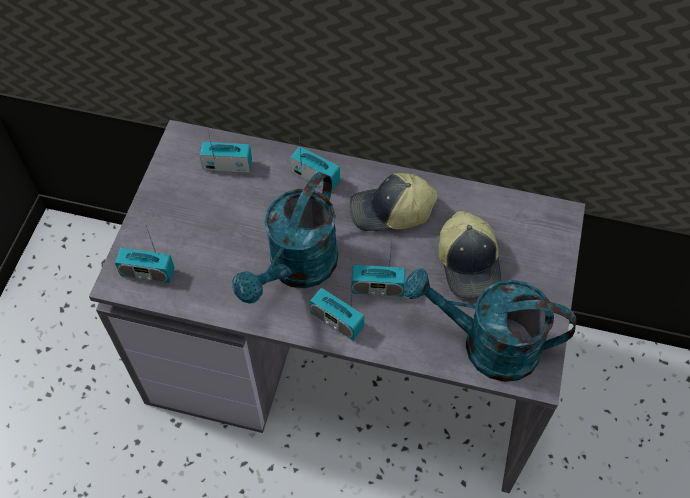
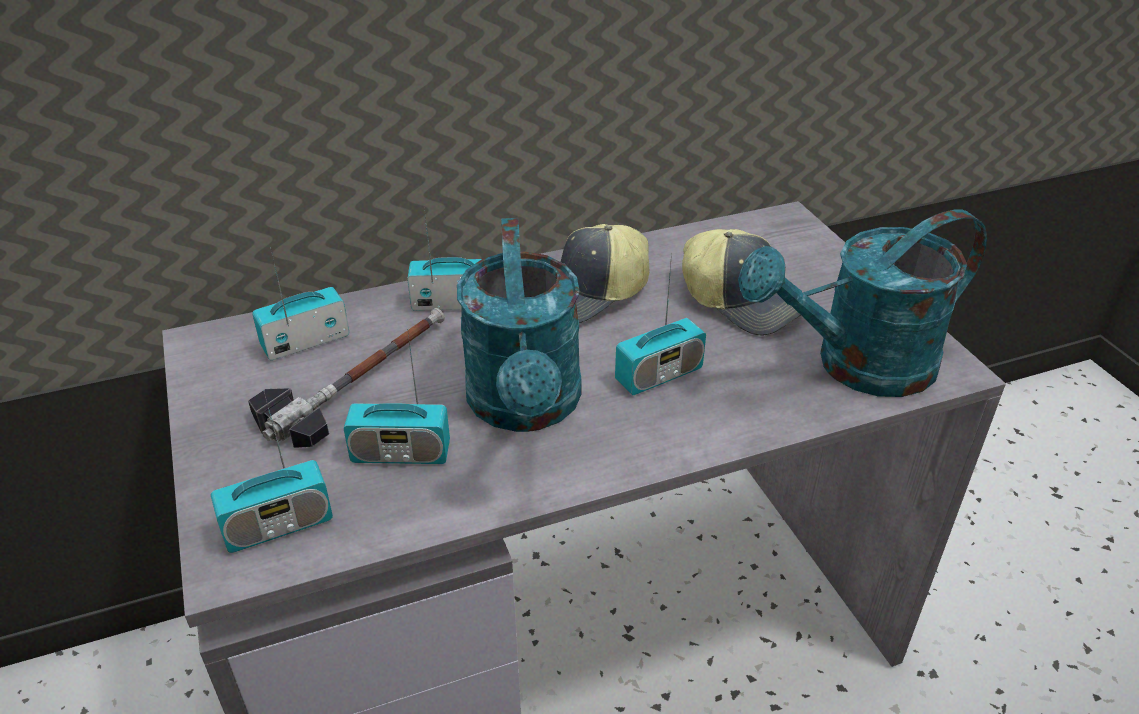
camera: 35 degrees left, 20 degrees down
radio [310,288,364,340] -> radio moved to [344,328,450,464]
none -> hammer [248,308,445,448]

